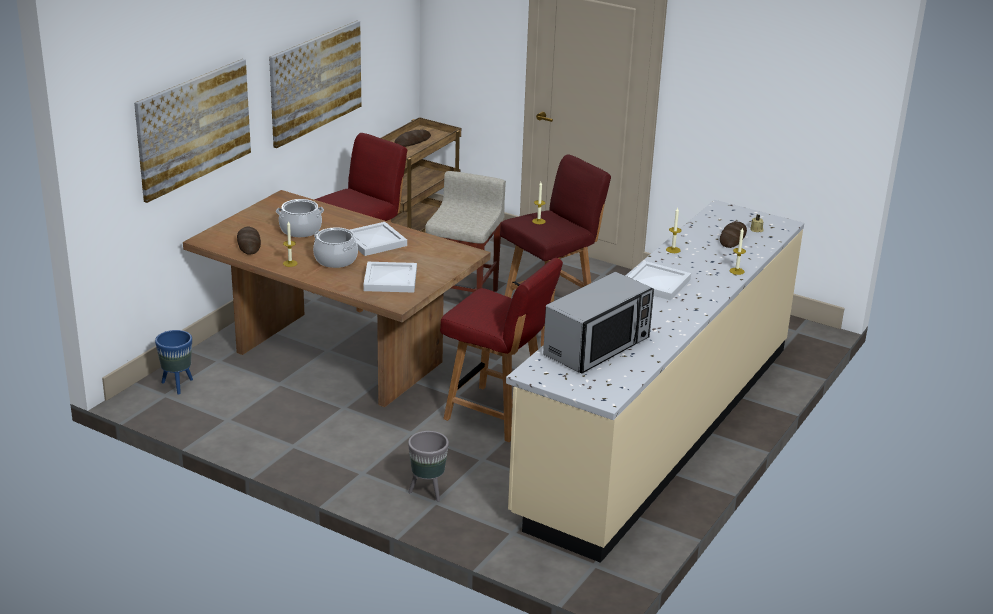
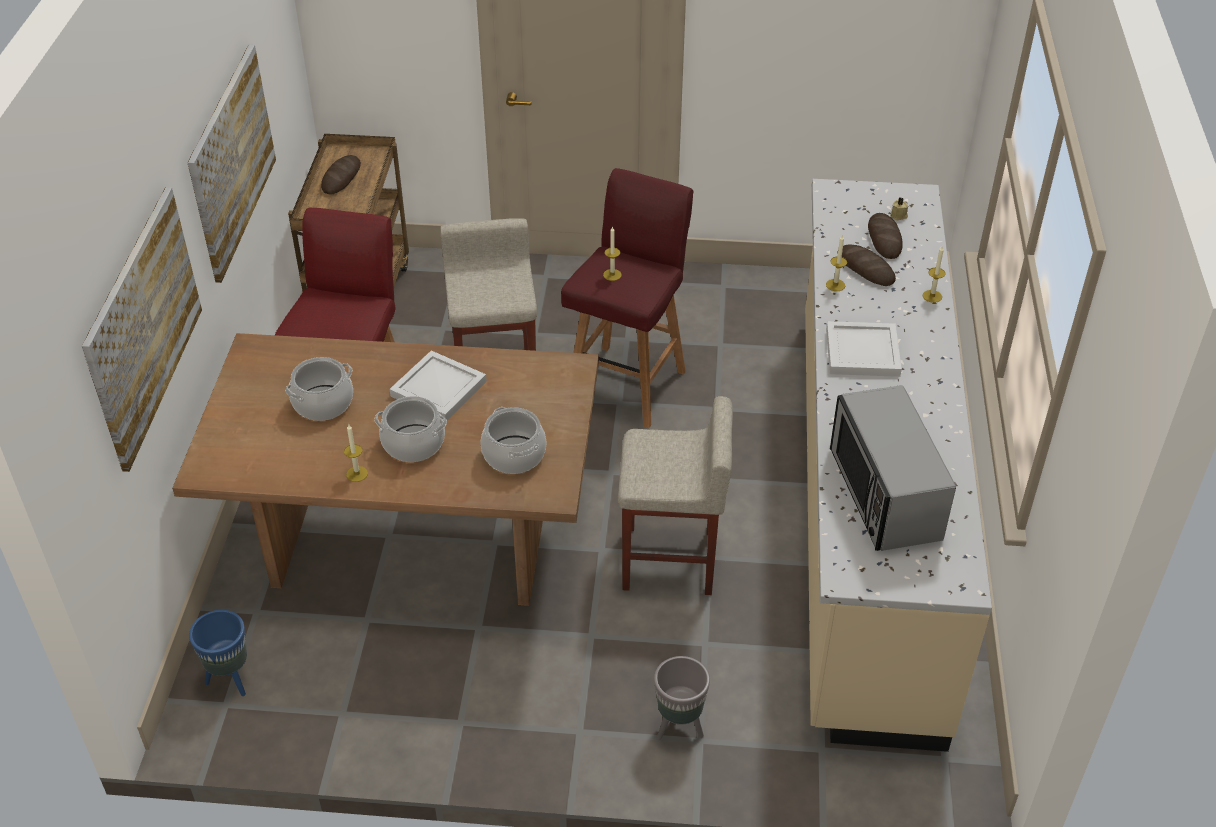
camera: 25 degrees left, 15 degrees up
bread [237,226,261,255] -> bread moved to [837,244,896,286]
white tray [363,262,417,293] -> cooking pot [480,407,546,474]
red chair [440,258,563,442] -> beige stool [618,396,733,595]
microwave [543,272,654,373] -> microwave turned 150 degrees clockwise [830,385,956,551]

